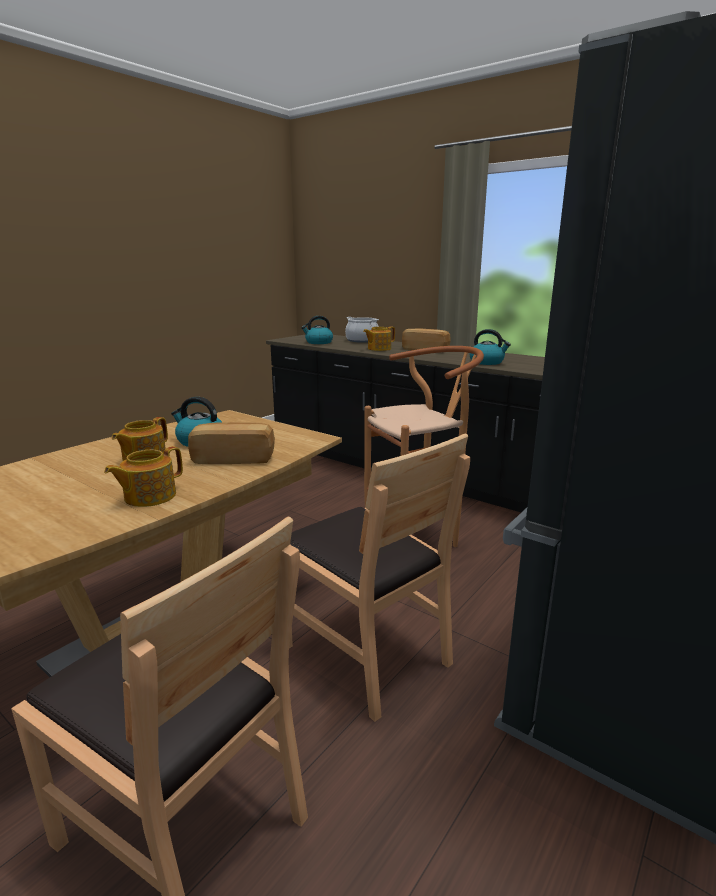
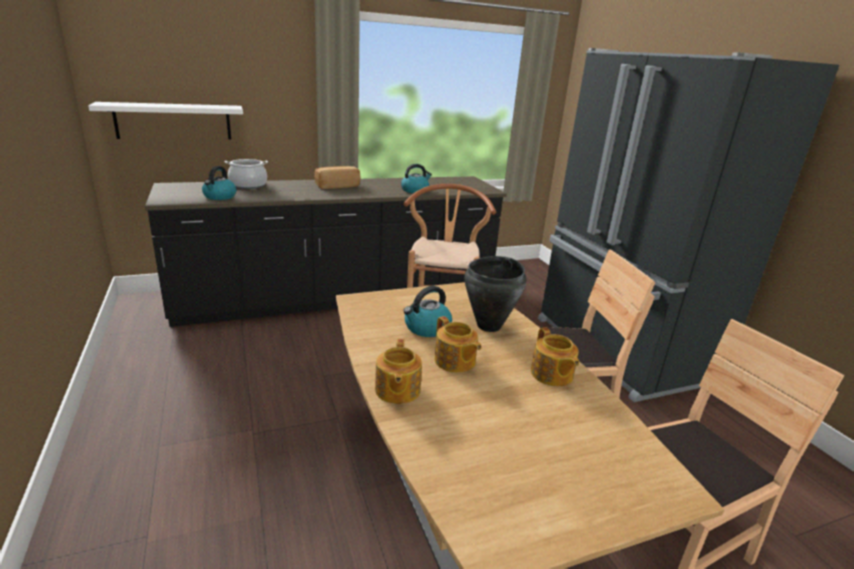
camera: 60 degrees left, 5 degrees up
bread [188,422,275,464] -> black cooking pot [464,256,526,332]
teapot [363,326,395,351] -> teapot moved to [375,339,422,404]
none -> white shelf [88,102,243,140]

